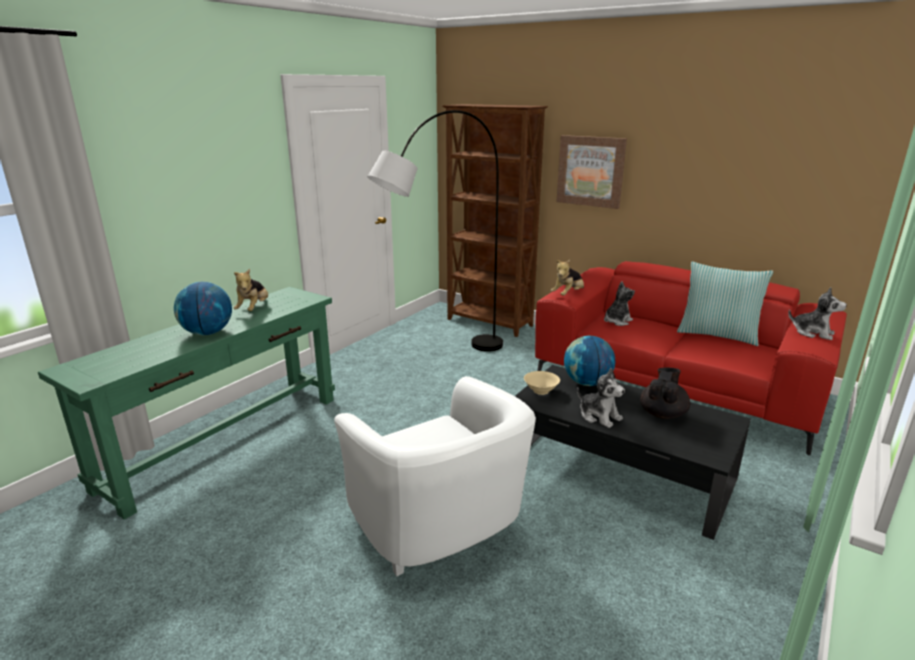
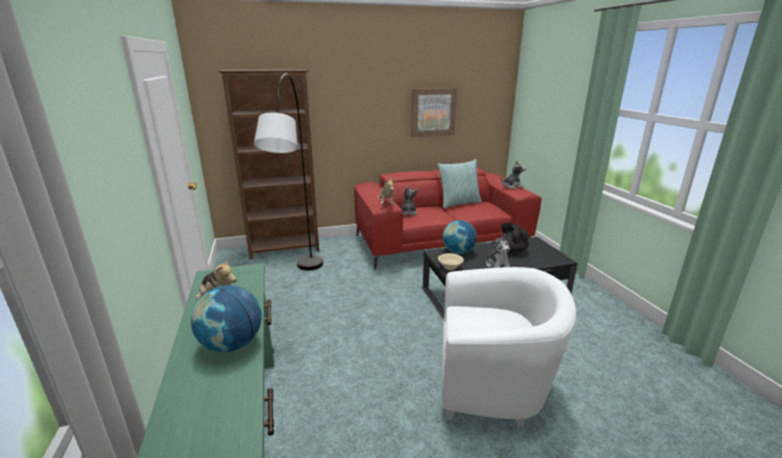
camera: 50 degrees left, 0 degrees up
picture [556,135,627,209] -> picture moved to [411,88,457,137]
plush toy [577,368,625,428] -> plush toy turned 75 degrees clockwise [486,234,510,268]

